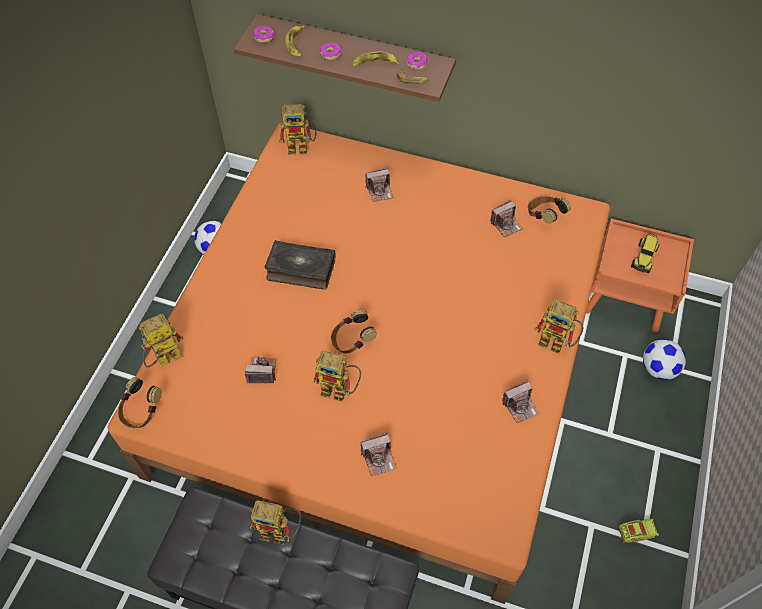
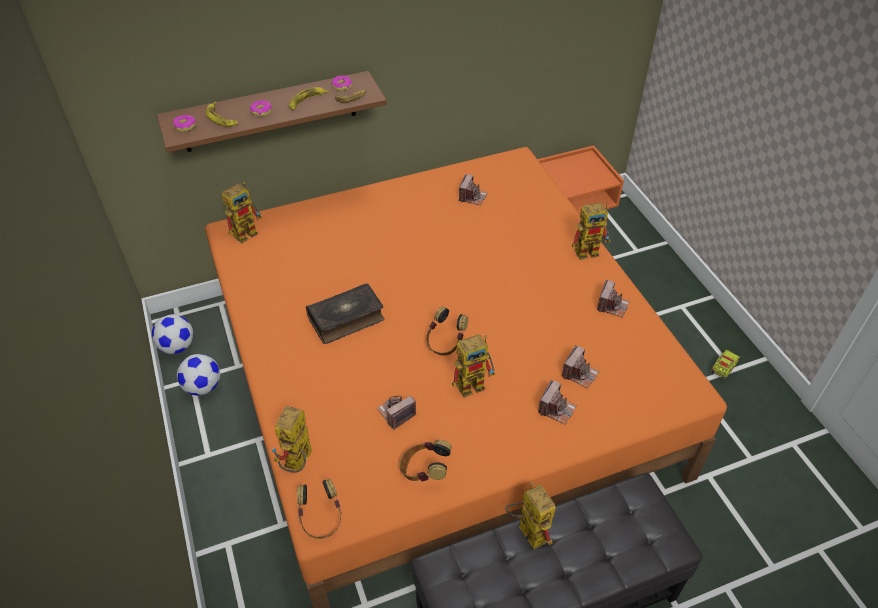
camera: 40 degrees left, 10 degrees down
toy robot [250,500,301,545] -> toy robot turned 90 degrees counterclockwise [505,482,556,550]
camera [365,168,394,202] -> camera moved to [562,345,600,389]
headphones [528,196,571,224] -> headphones moved to [399,440,452,481]
toy truck [631,234,659,273] -> none
football [643,339,686,380] -> football moved to [152,314,193,354]

